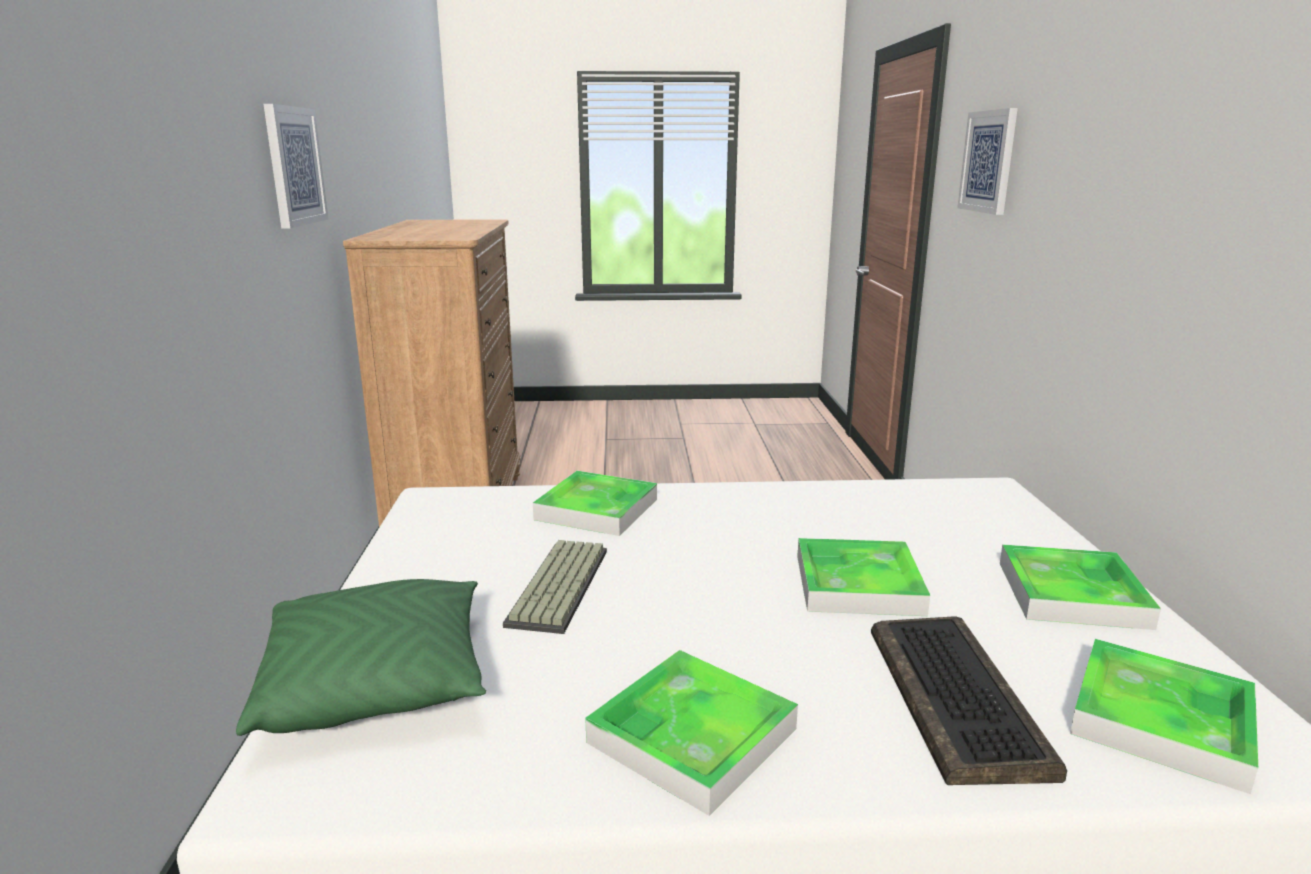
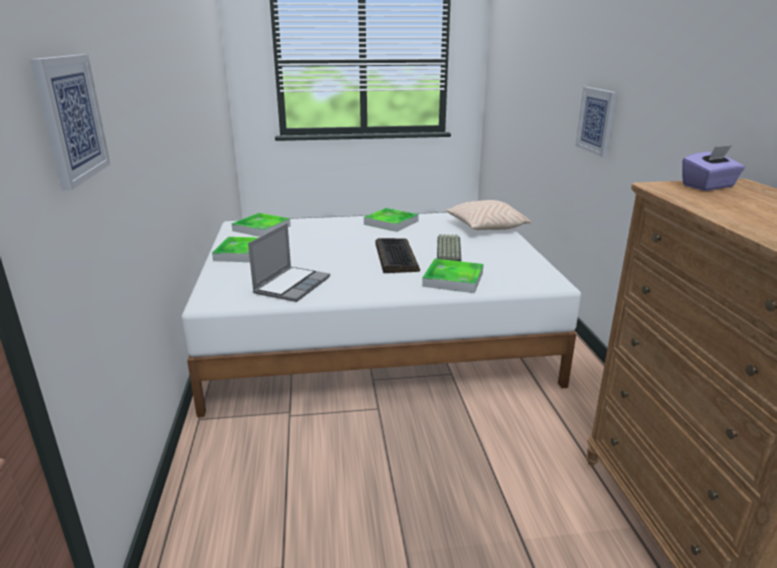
camera: 175 degrees right, 5 degrees up
green pillow [236,579,486,736] -> beige pillow [445,200,531,230]
picture [264,104,328,229] -> picture moved to [576,87,617,157]
tray [797,538,930,616] -> none
keyboard [871,616,1067,785] -> keyboard moved to [376,238,420,273]
none -> laptop [248,223,330,302]
none -> purple tissue box [682,145,745,191]

